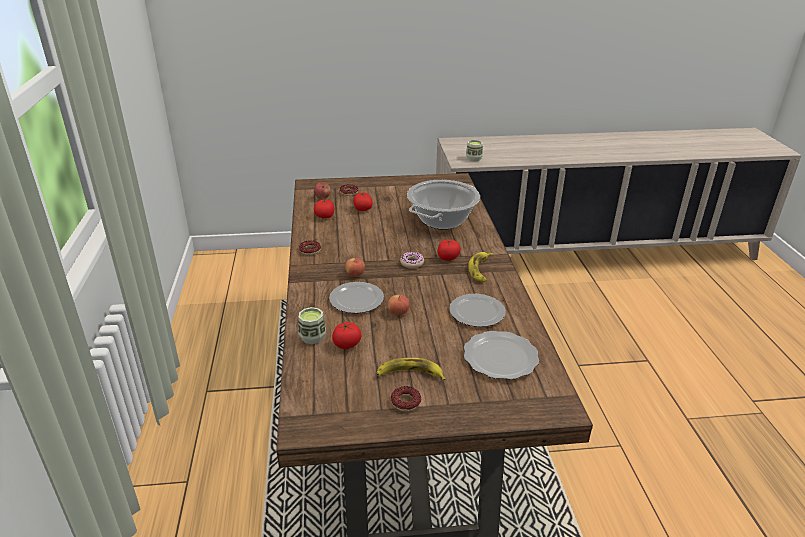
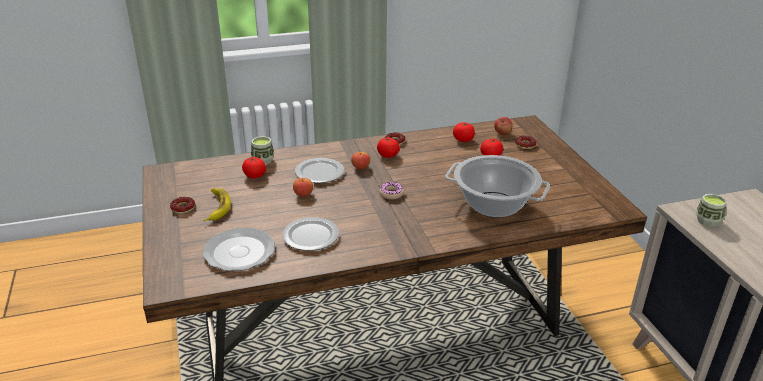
camera: 80 degrees right, 0 degrees up
tomato [437,239,461,261] -> tomato moved to [377,137,400,158]
banana [468,252,493,282] -> none

